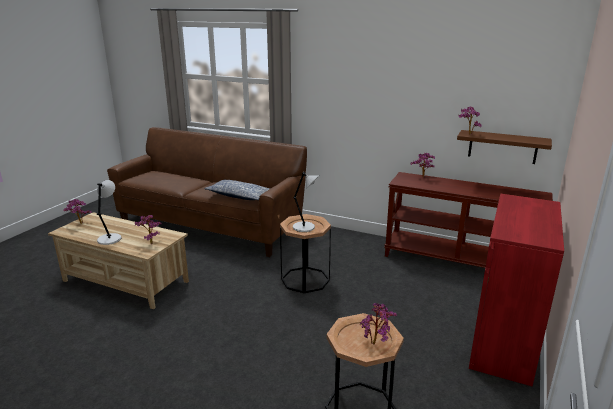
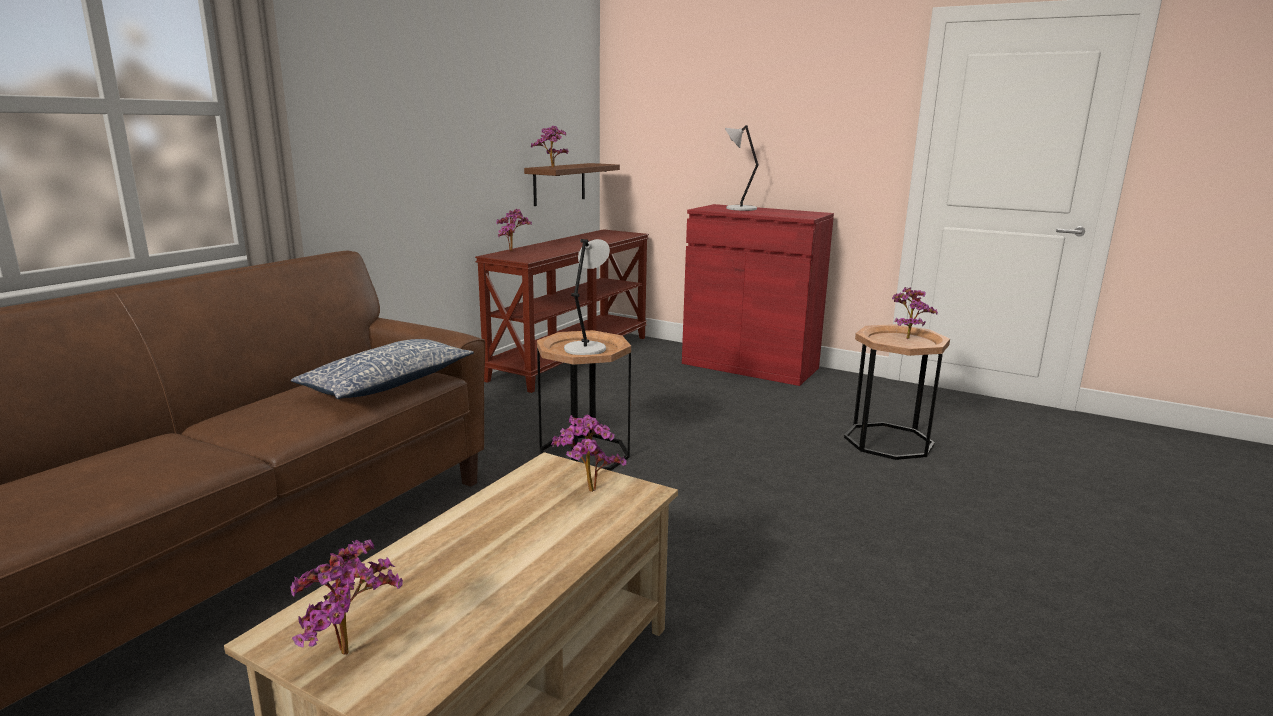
camera: 85 degrees left, 5 degrees down
grey table lamp [97,180,122,245] -> grey table lamp moved to [725,125,759,211]

